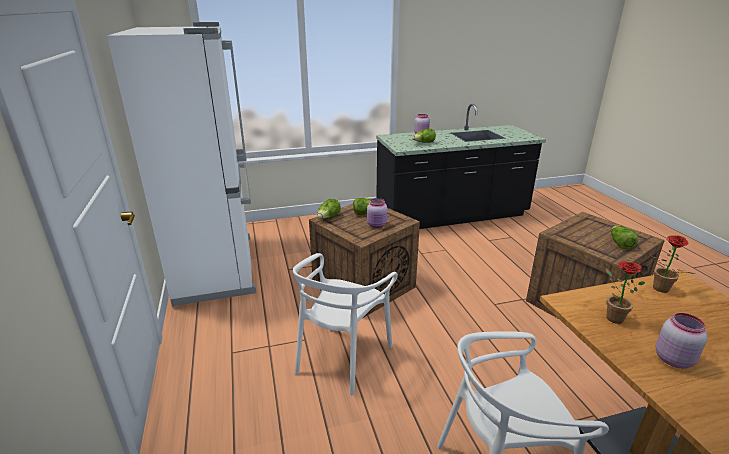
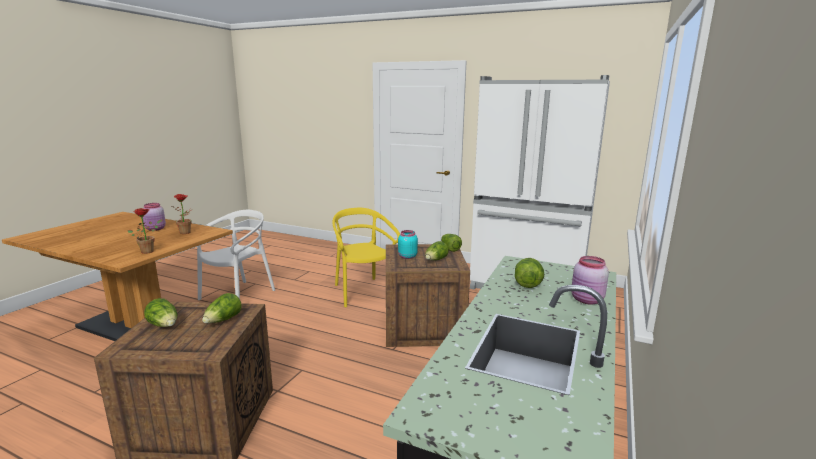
camera: 130 degrees right, 10 degrees down
white chair [293,253,398,395] -> yellow chair [333,208,400,307]
pink jar [367,198,387,228] -> turquoise jar [398,230,418,259]
none -> lettuce [202,293,242,323]

